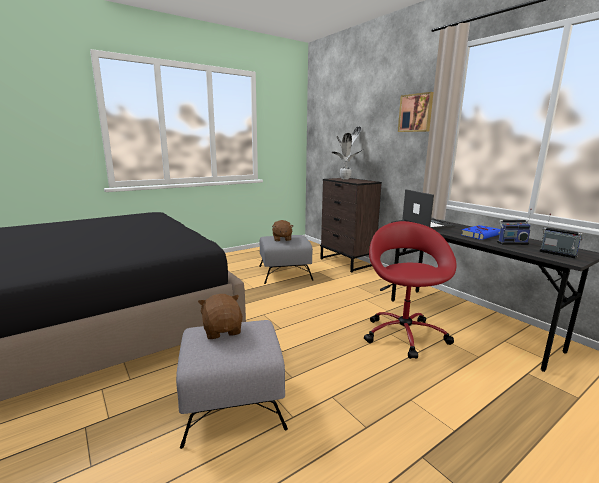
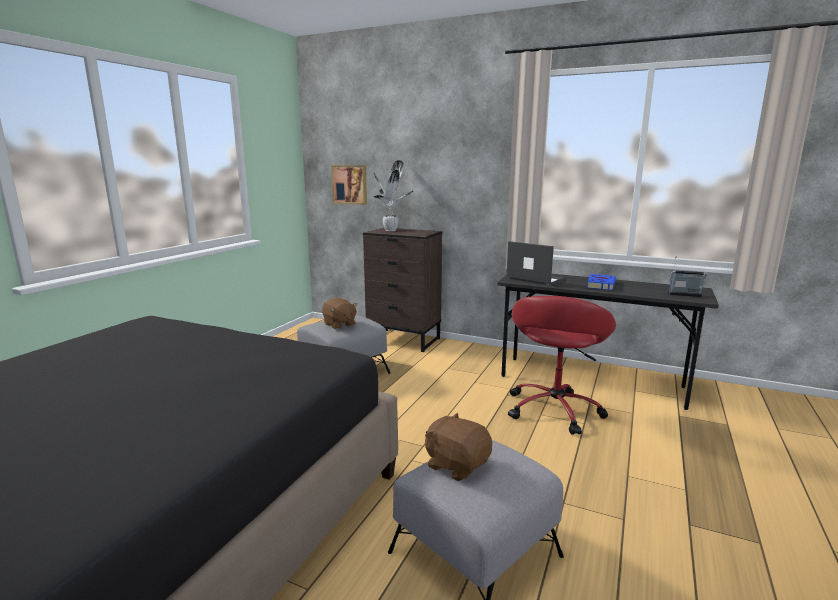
camera: 30 degrees left, 0 degrees up
red office chair [364,221,456,359] -> red office chair turned 120 degrees counterclockwise [508,296,616,434]
picture [398,92,433,132] -> picture moved to [331,165,367,205]
radio [497,209,532,245] -> none

